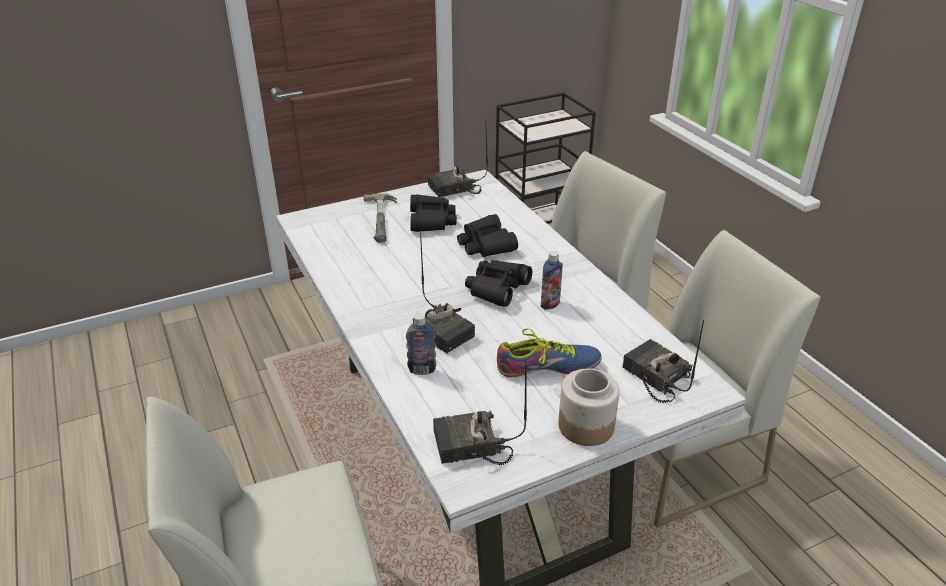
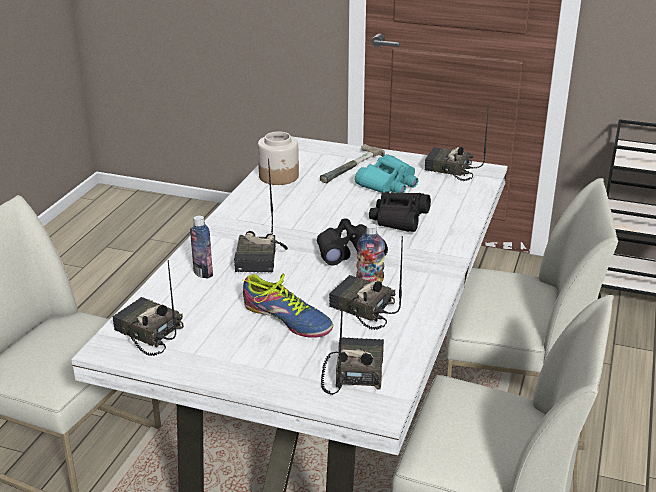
camera: 45 degrees right, 5 degrees down
black binoculars [410,194,457,232] -> turquoise binoculars [355,154,418,193]
jar [558,369,620,446] -> jar moved to [258,131,299,185]
none -> radio [329,236,403,330]

